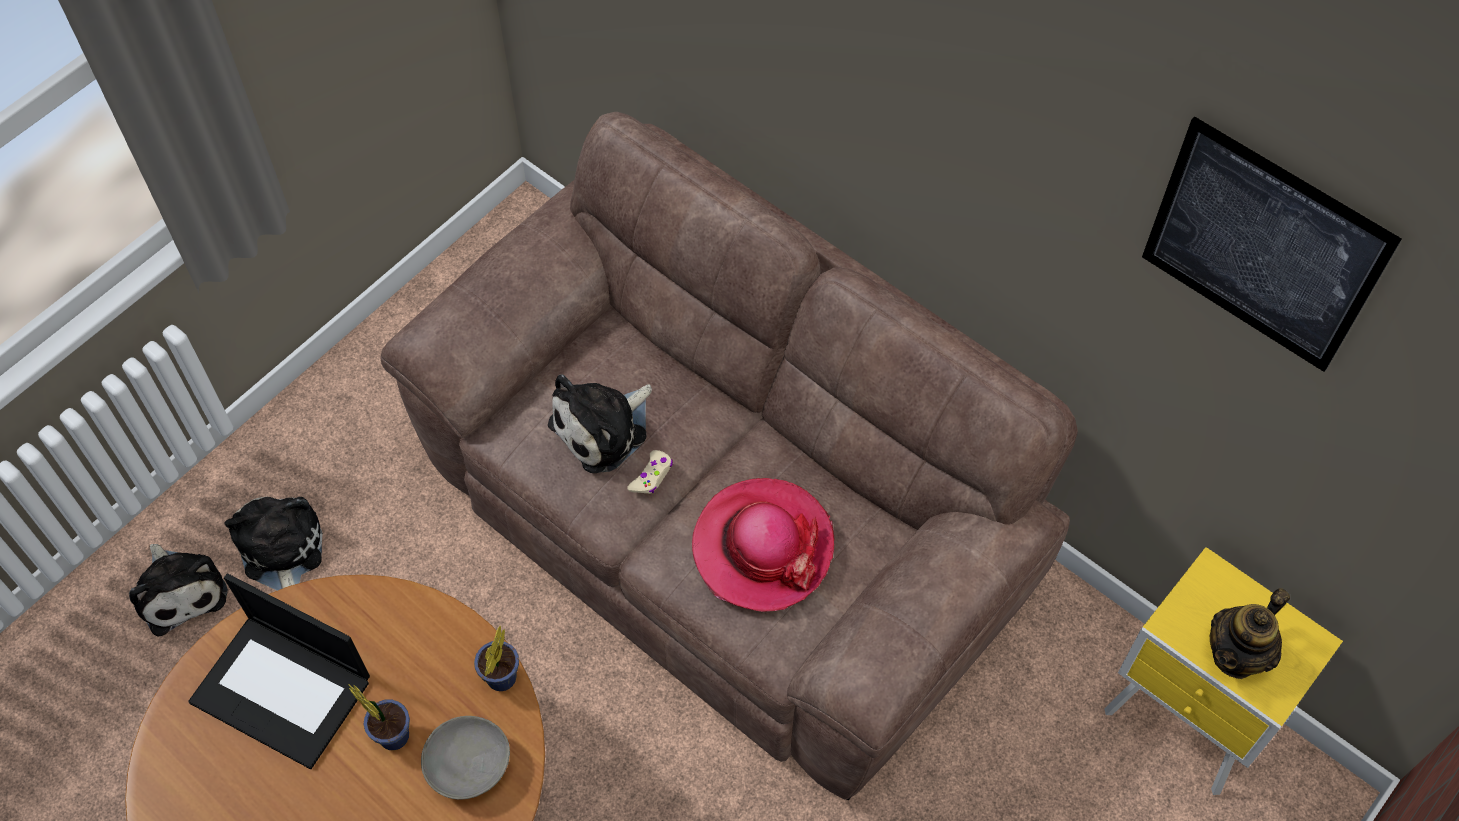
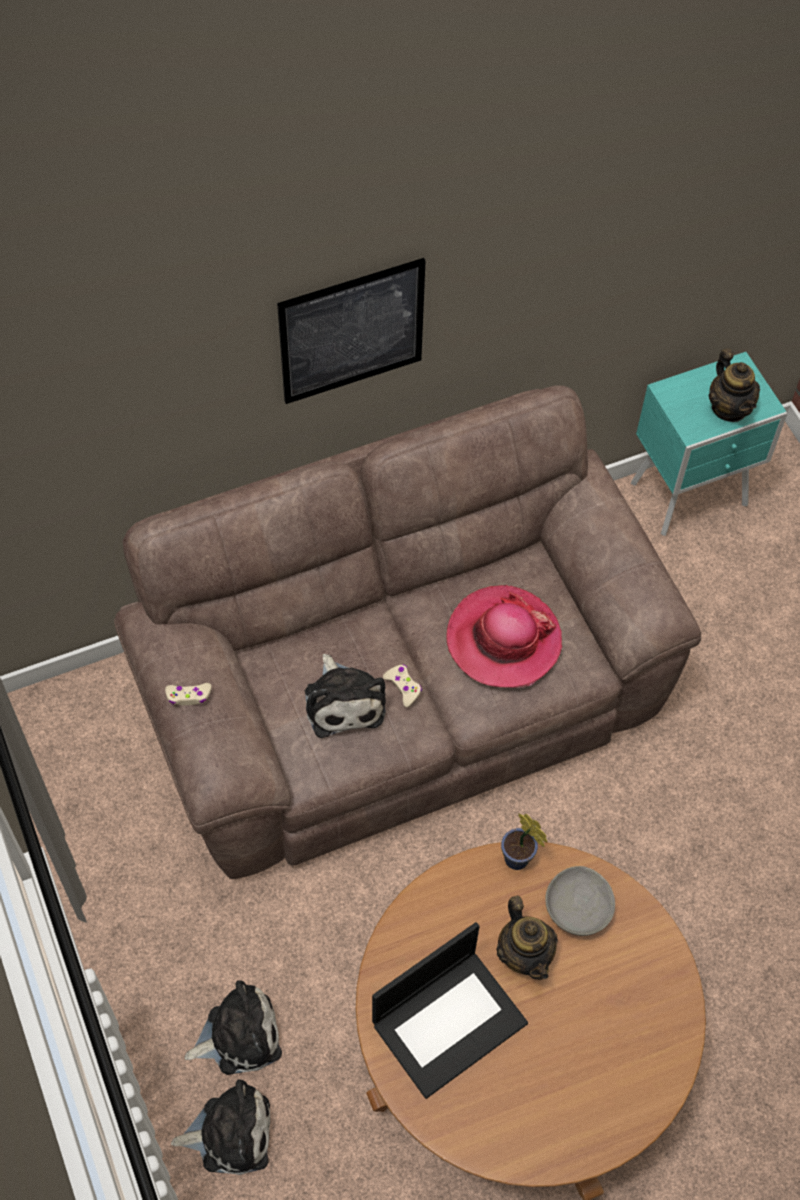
camera: 65 degrees left, 0 degrees up
plush toy [225,496,323,591] -> plush toy turned 150 degrees clockwise [185,980,282,1075]
potted plant [348,684,410,750] -> teapot [496,896,558,980]
yellow nightstand [1104,547,1343,795] -> turquoise nightstand [631,352,787,536]
picture [1142,117,1402,372] -> picture moved to [277,258,426,404]
none -> beige game controller [165,683,211,705]

